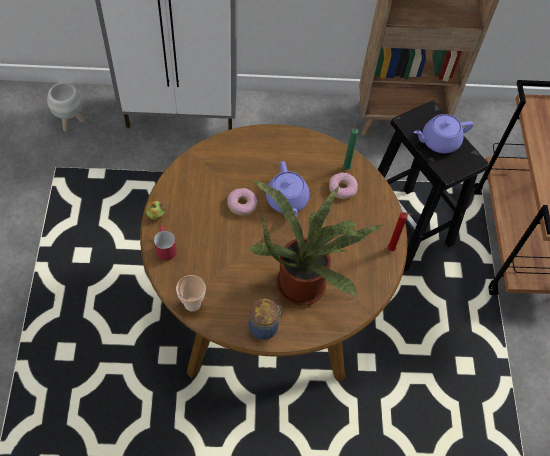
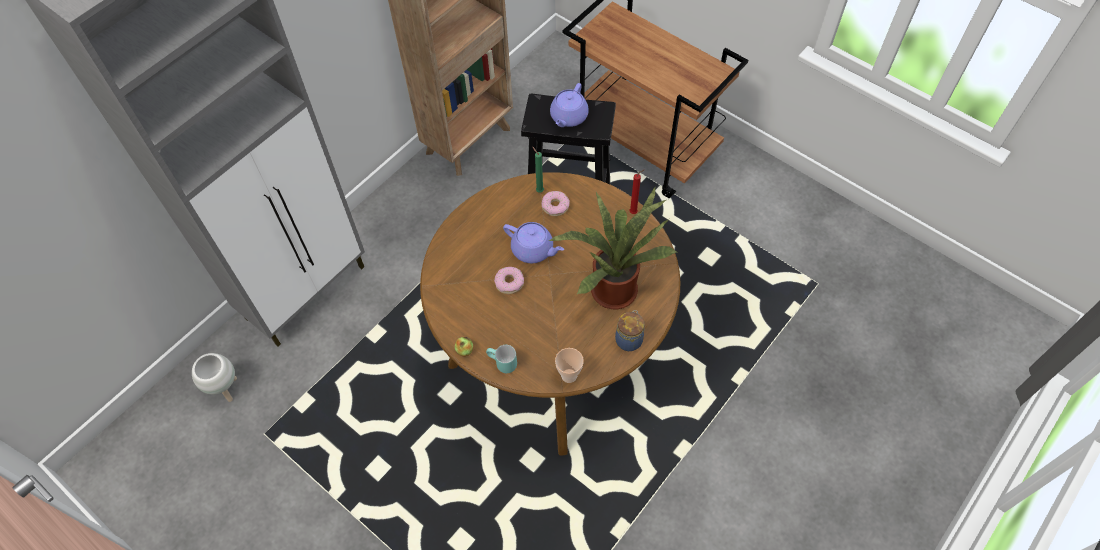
camera: 45 degrees left, 0 degrees up
red mug [154,226,177,260] -> turquoise mug [486,345,517,373]

